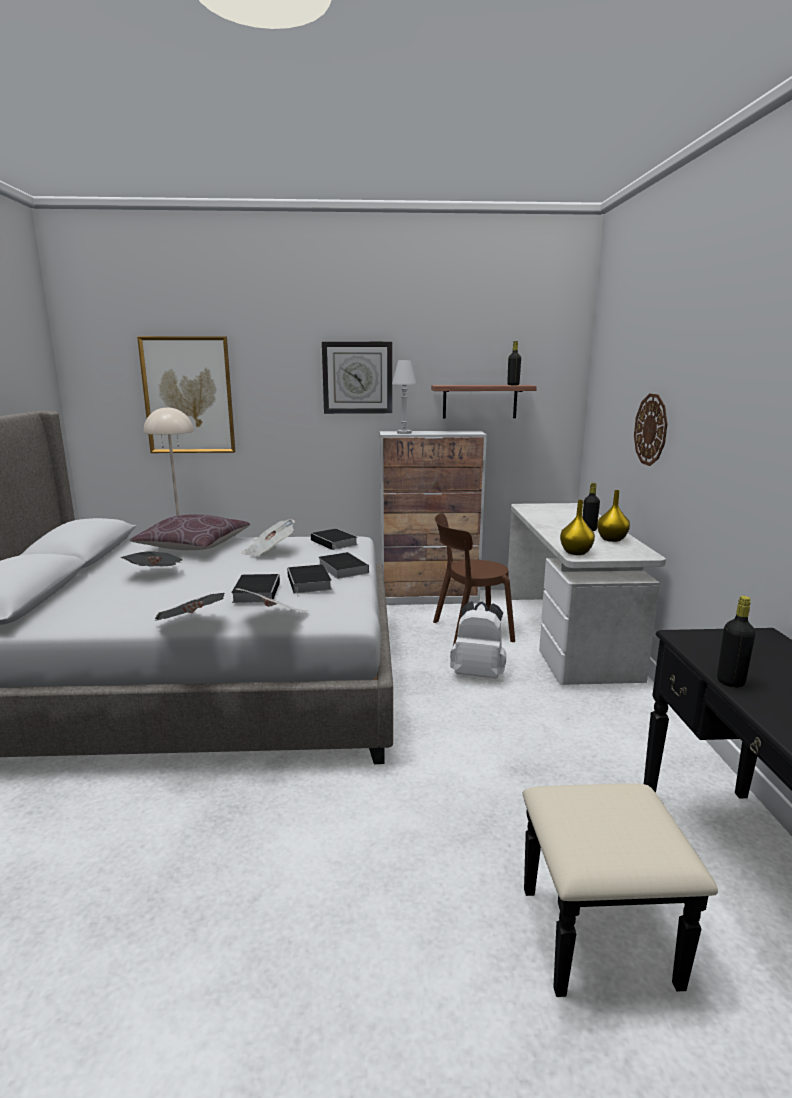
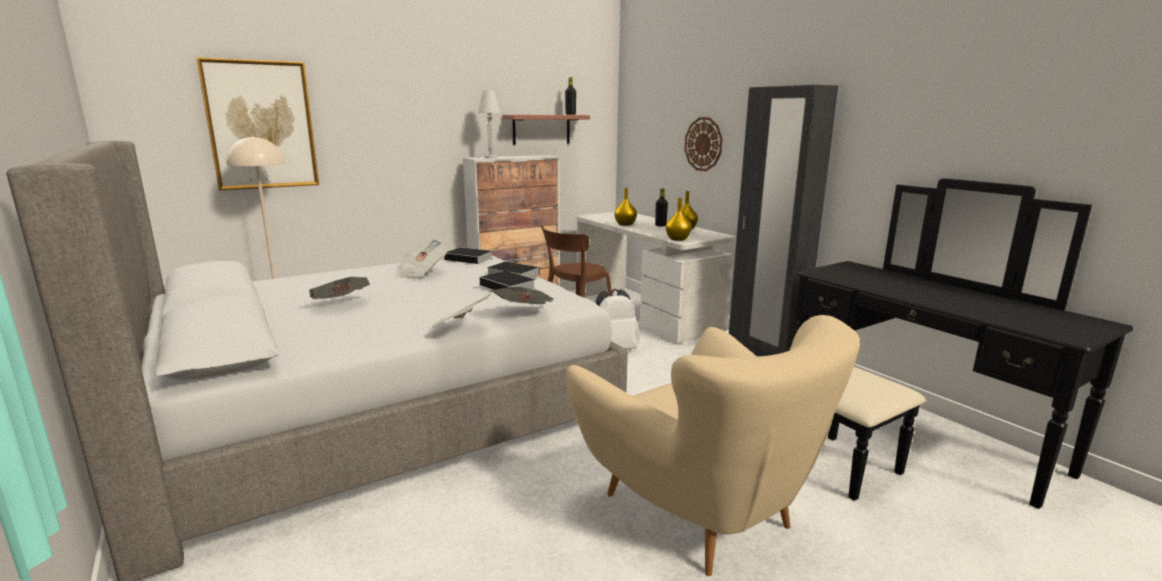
camera: 30 degrees left, 0 degrees up
brown pillow [129,514,250,550] -> none
book [231,574,280,603] -> none
wall clock [322,342,392,414] -> none
black bottle [717,596,755,688] -> none
none -> beige armchair [566,315,860,576]
none -> yellow vase [614,188,637,226]
none -> black wardrobe [729,85,838,356]

